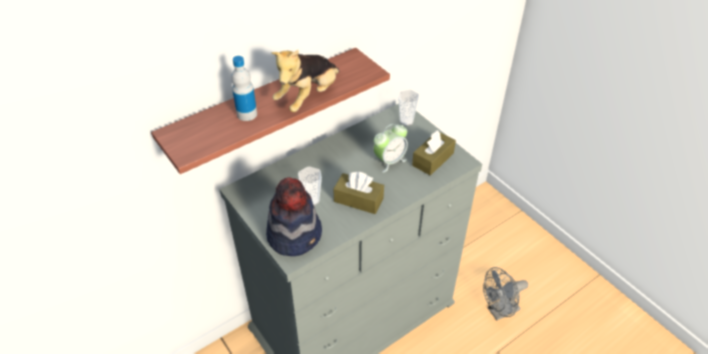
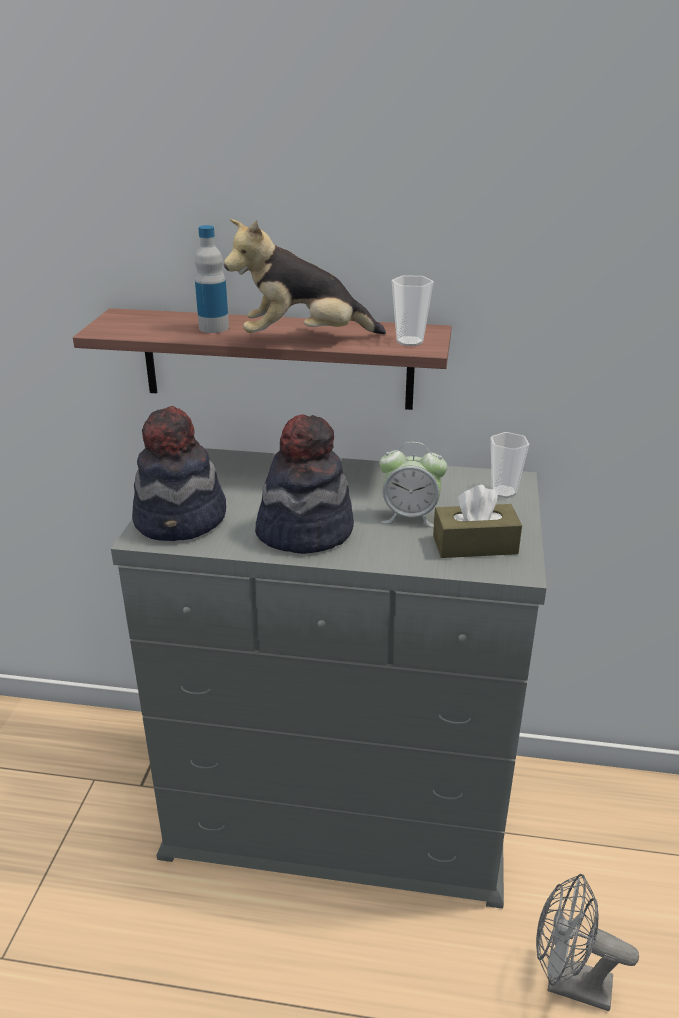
camera: 45 degrees right, 15 degrees down
cup [298,167,322,206] -> cup moved to [392,275,434,346]
brown tissue box [333,172,384,214] -> hat [255,414,354,554]

